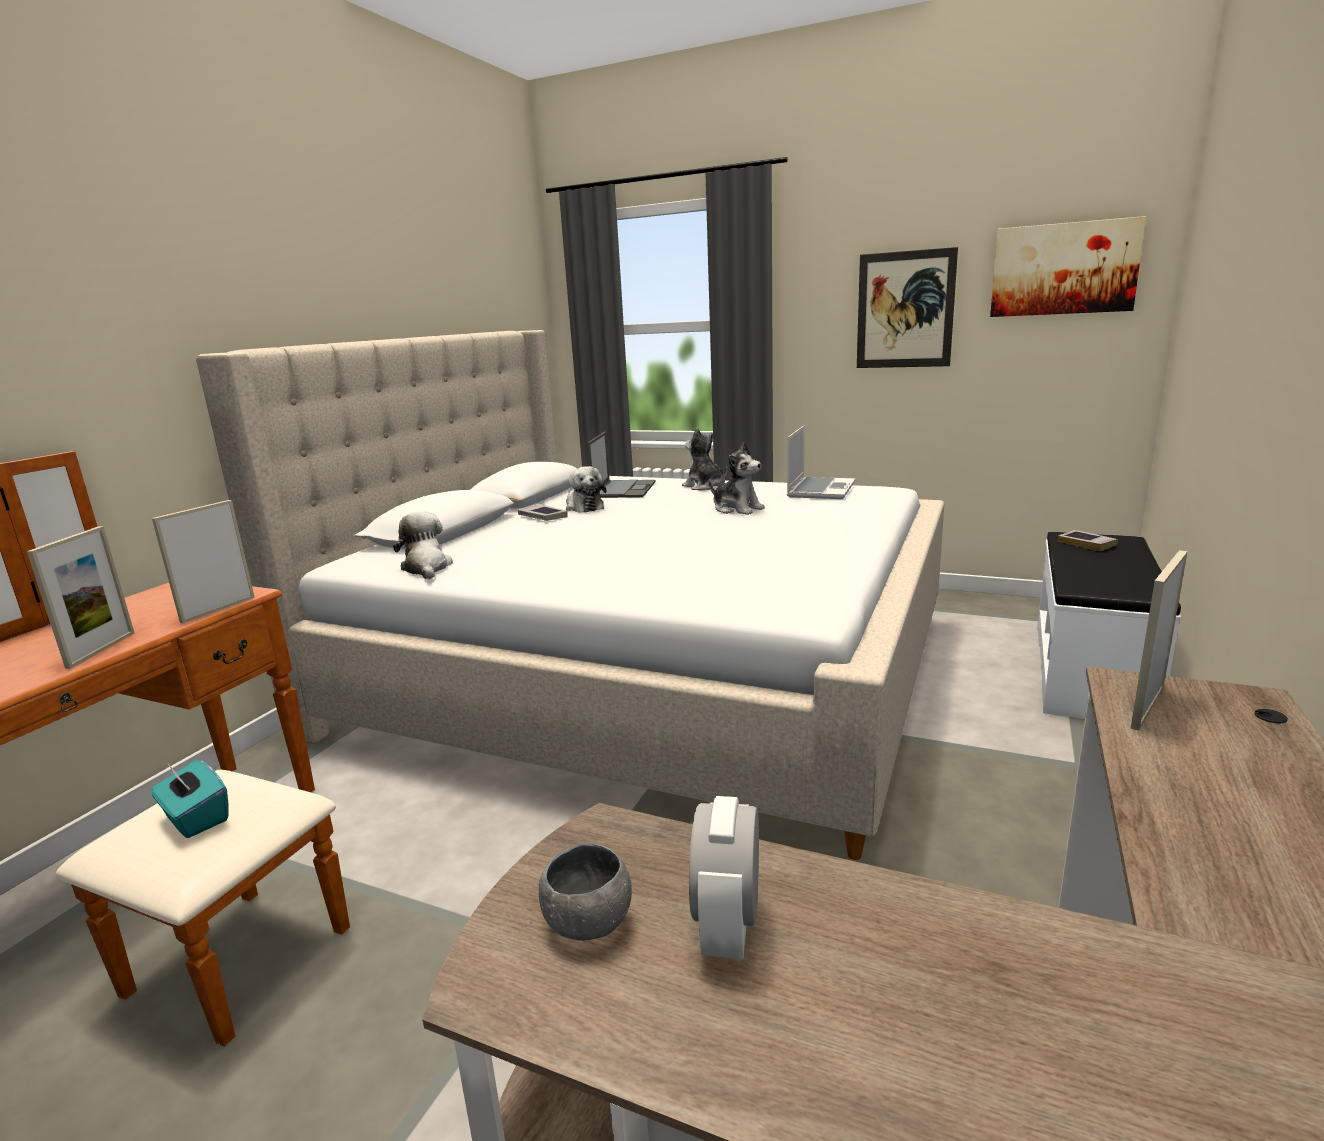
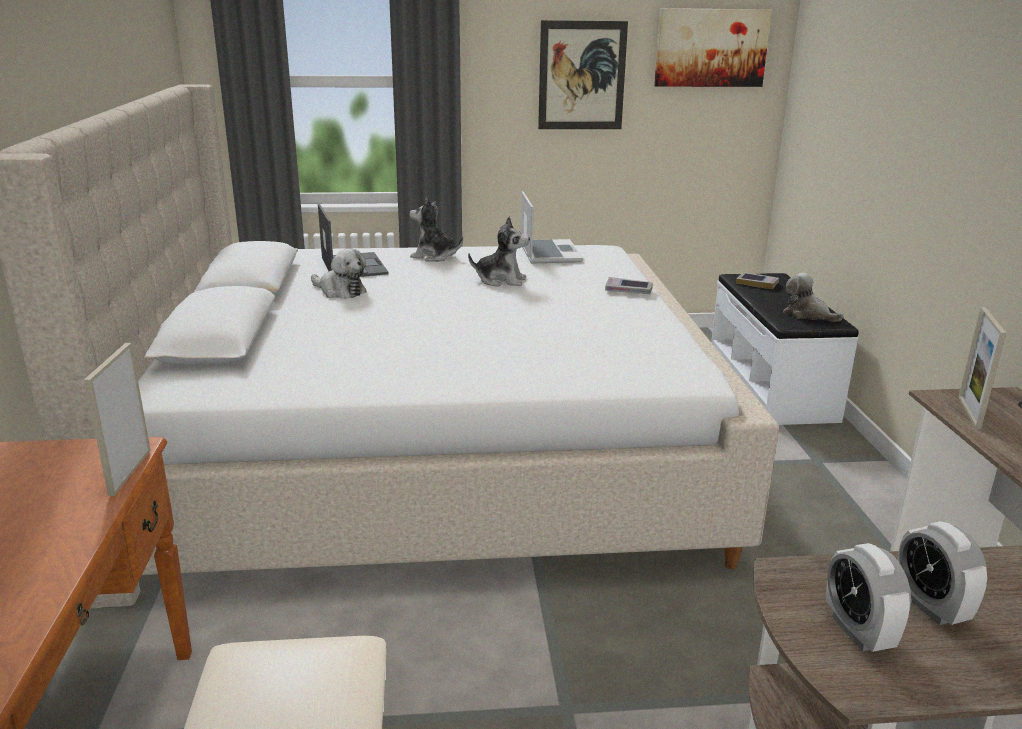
camera: 30 degrees left, 5 degrees up
picture frame [27,526,134,669] -> none
turquoise tissue box [151,760,229,838] -> none
plush toy [393,511,453,579] -> plush toy moved to [783,273,843,322]
book [518,504,568,521] -> book moved to [605,277,653,294]
grey bowl [539,843,632,940] -> alarm clock [826,543,911,652]

